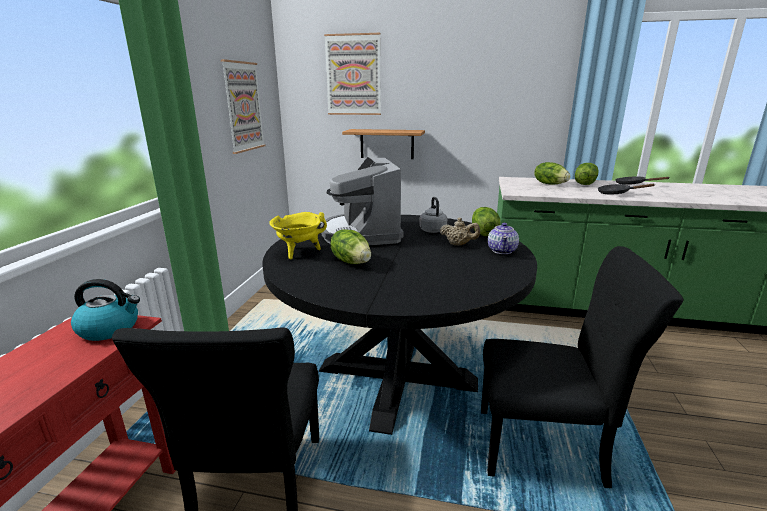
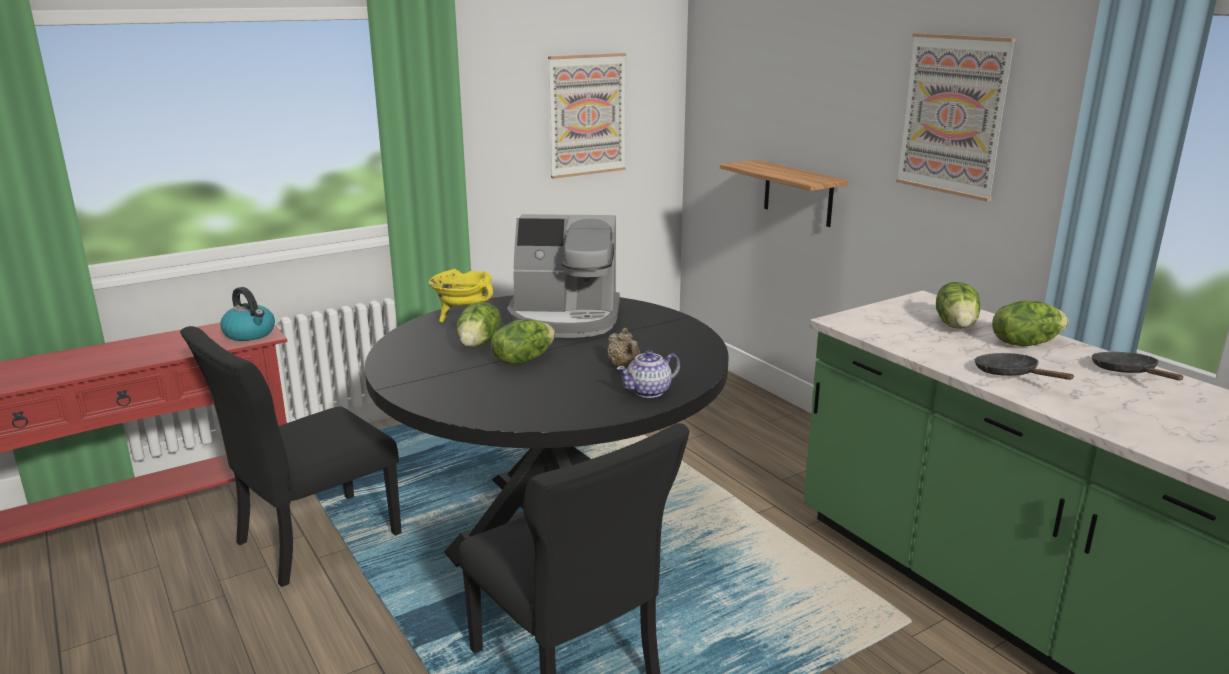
camera: 45 degrees right, 0 degrees up
coffee machine [320,157,403,245] -> coffee machine turned 120 degrees counterclockwise [507,214,620,338]
picture [324,33,381,115] -> picture moved to [896,33,1016,202]
grey kettle [419,197,447,233] -> none
lettuce [472,207,501,236] -> lettuce moved to [491,319,555,364]

